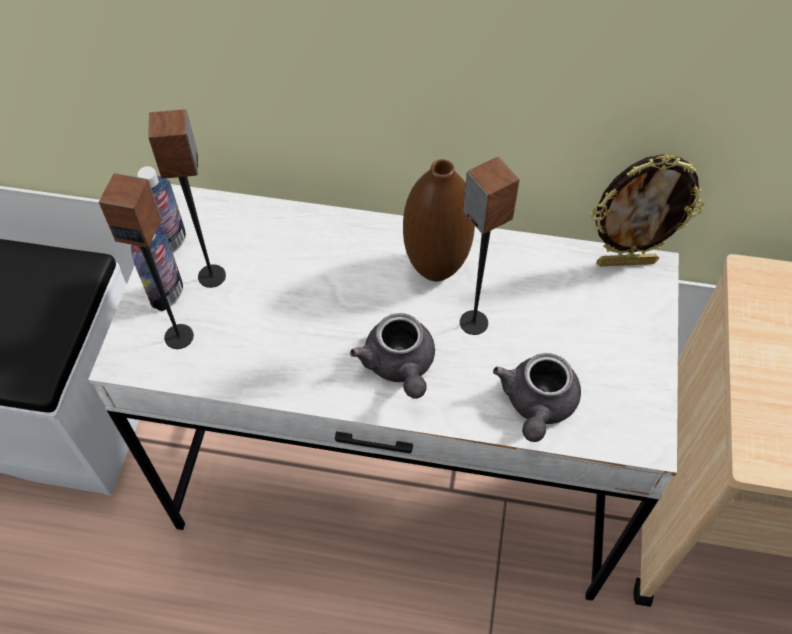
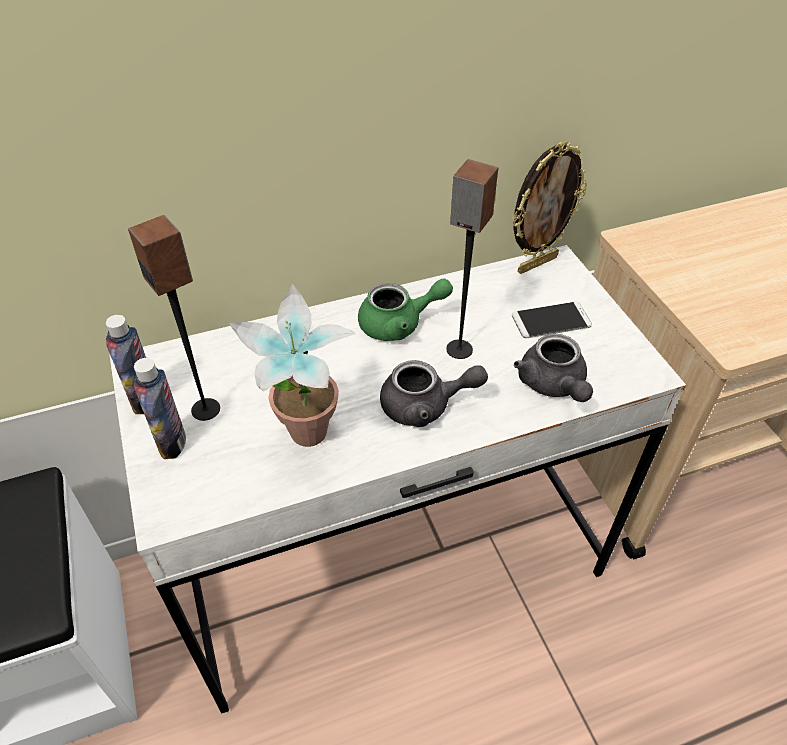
camera: 30 degrees left, 10 degrees down
speaker [99,173,194,349] -> none
grey teapot [350,313,435,399] -> grey teapot turned 45 degrees counterclockwise [380,360,488,427]
brown vase [403,159,475,281] -> green teapot [358,279,453,341]
none -> potted plant [229,284,356,447]
none -> phone [512,302,592,338]

